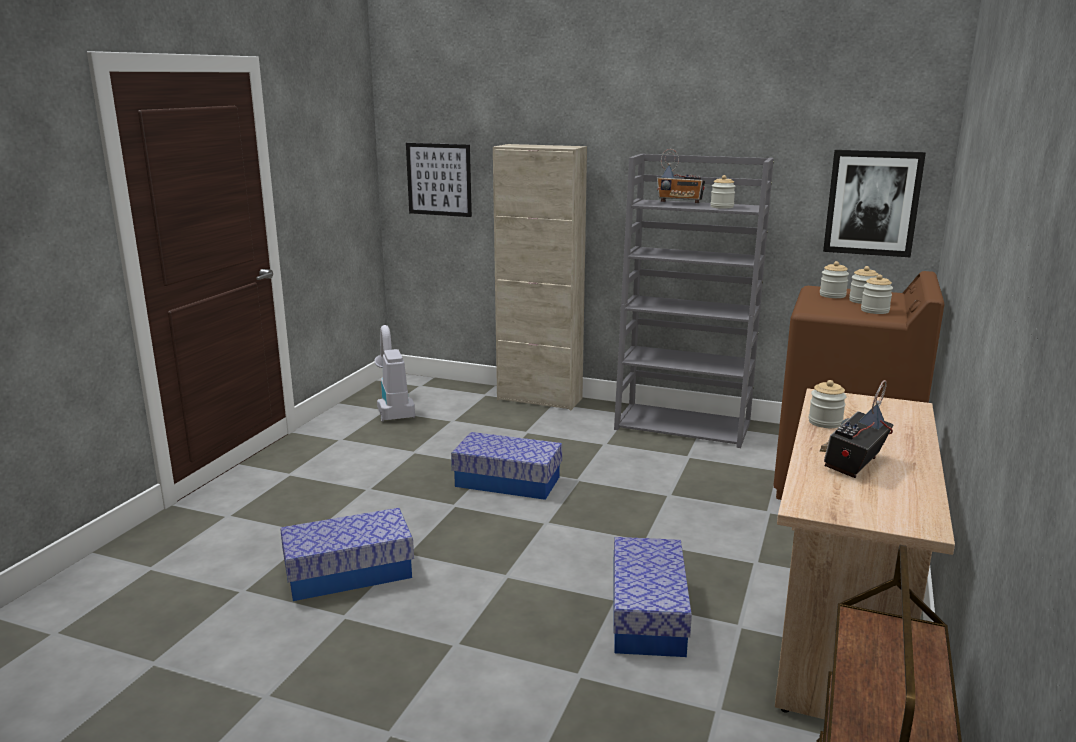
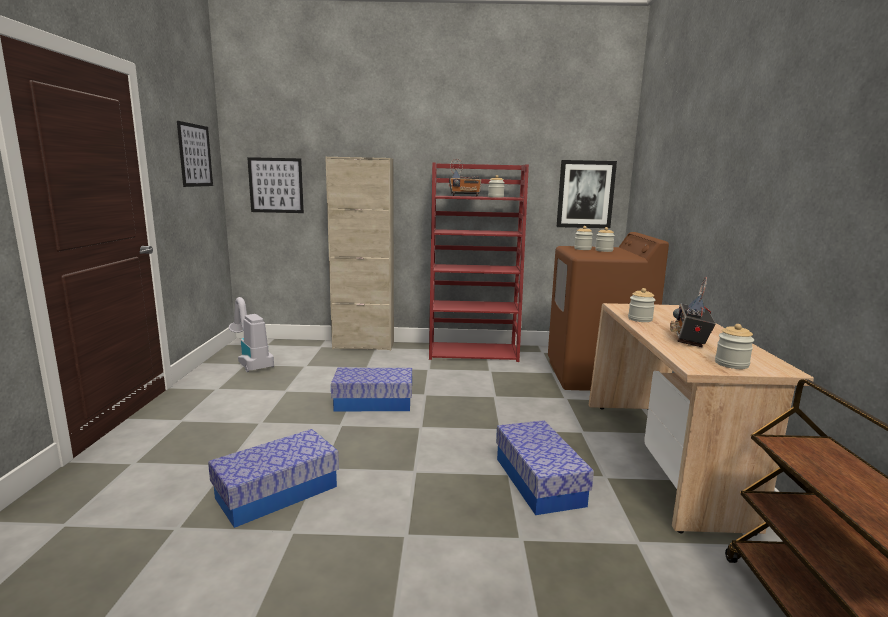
camera: 20 degrees left, 5 degrees down
grey bookcase [614,154,774,448] -> red bookcase [429,162,529,362]
jar [861,274,893,314] -> jar moved to [715,324,754,369]
none -> picture [177,121,213,187]

